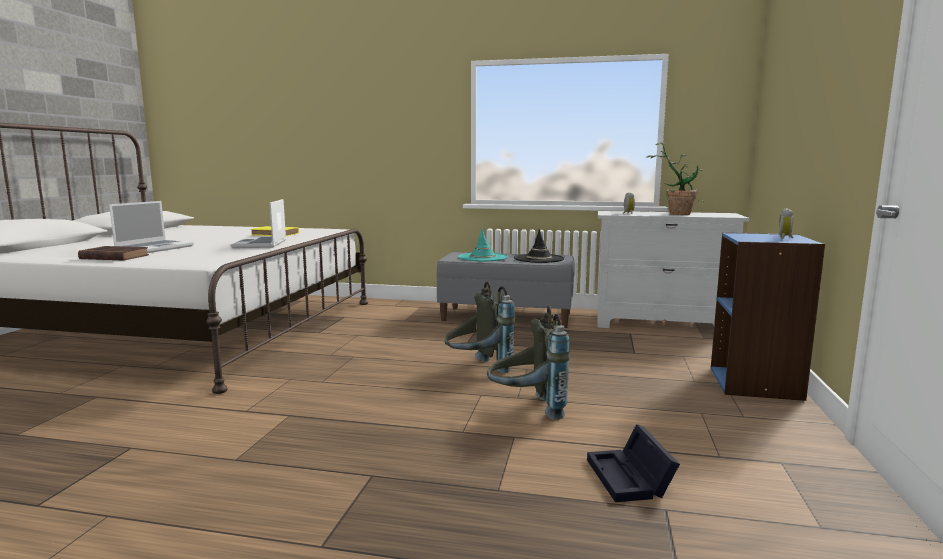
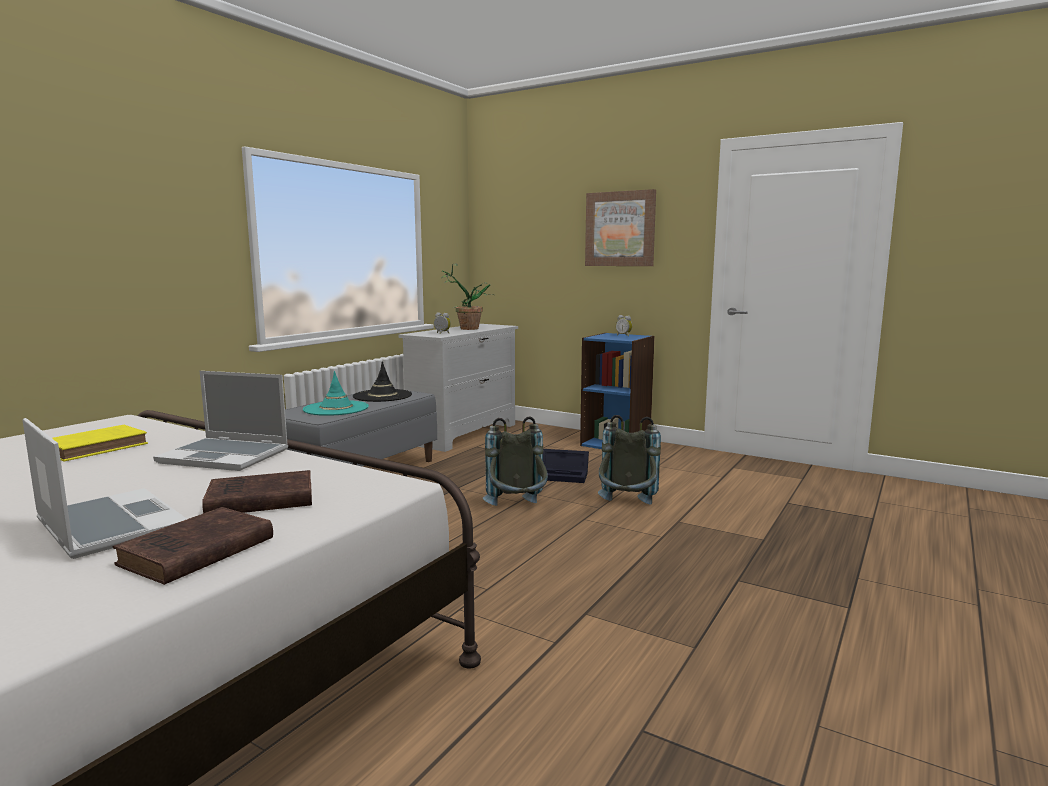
camera: 70 degrees left, 0 degrees up
black storage box [587,424,680,502] -> black storage box moved to [543,449,589,483]
none -> brown book [202,470,312,513]
none -> picture [585,189,656,266]

